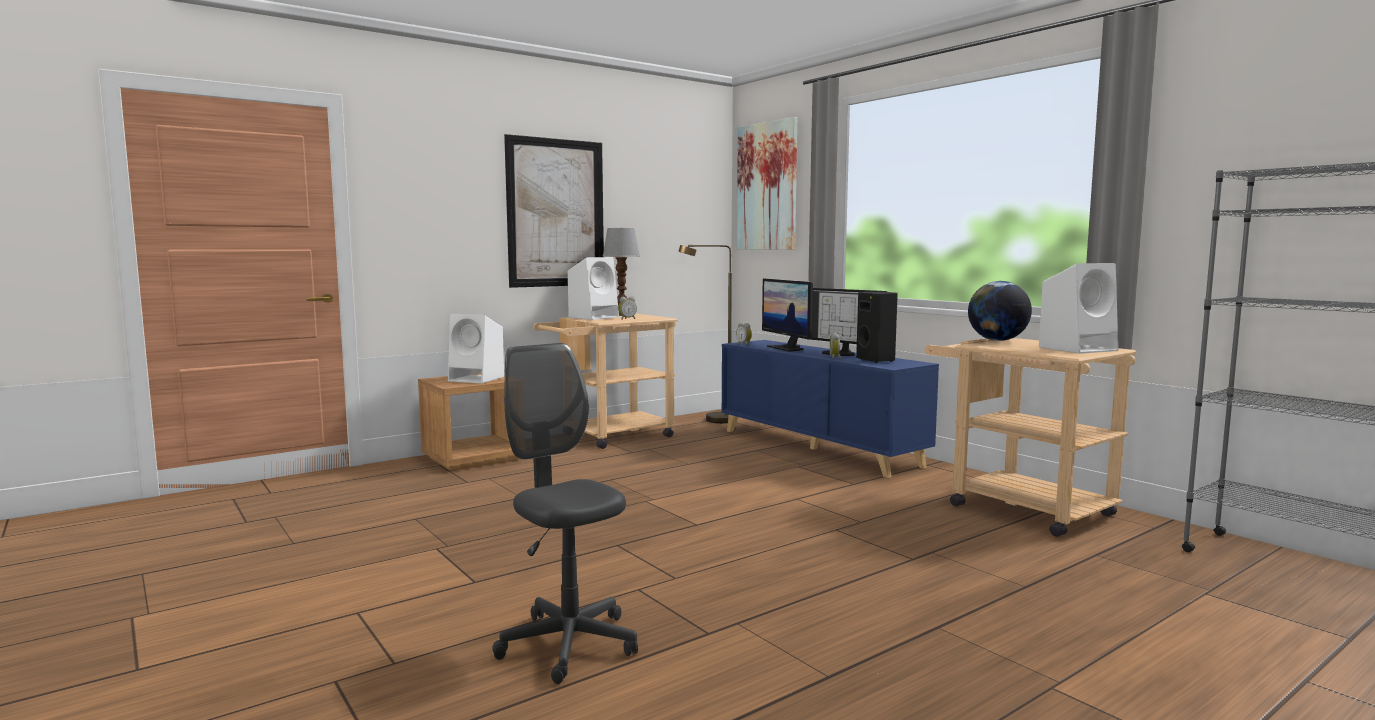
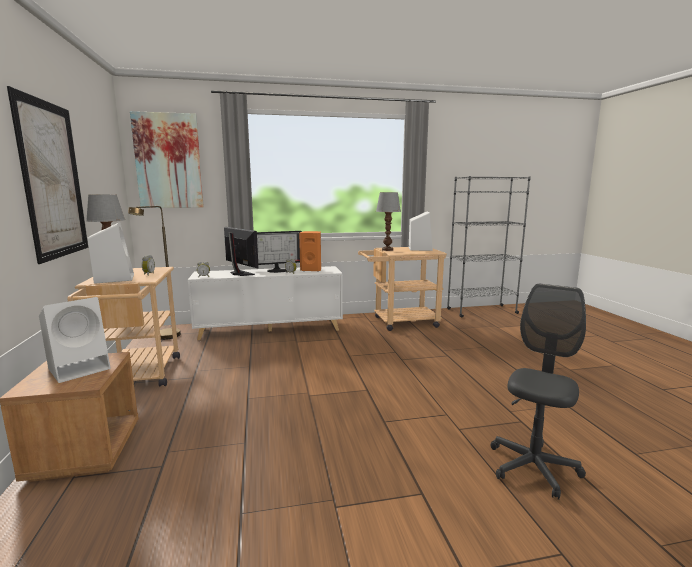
camera: 65 degrees left, 5 degrees up
grey office chair [492,343,638,684] -> grey office chair turned 135 degrees clockwise [491,284,586,500]
blue cabinet [721,340,939,478] -> white cabinet [188,266,343,340]
monitor [762,279,813,352] -> monitor turned 135 degrees counterclockwise [224,227,259,276]
black speaker [856,292,898,363] -> orange speaker [299,231,321,272]
globe [968,281,1032,341] -> table lamp [376,192,401,251]

